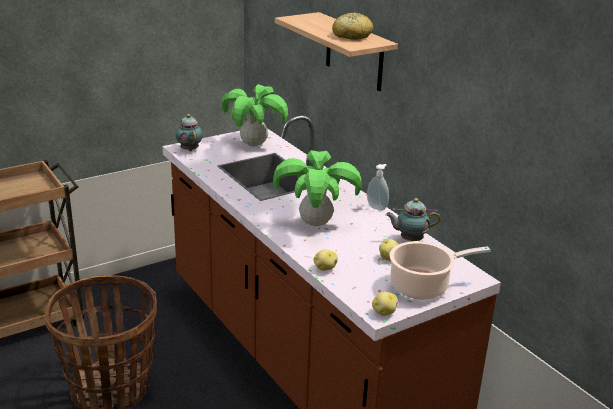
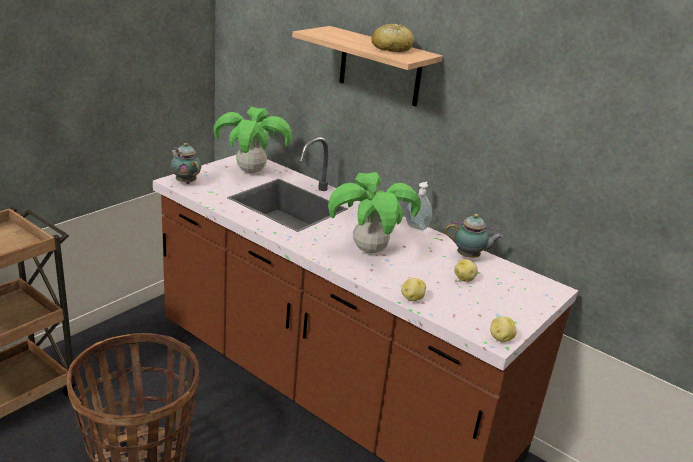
camera: 20 degrees left, 0 degrees up
teapot [385,198,441,241] -> teapot turned 150 degrees counterclockwise [445,214,503,258]
cooking pot [390,241,491,299] -> none

